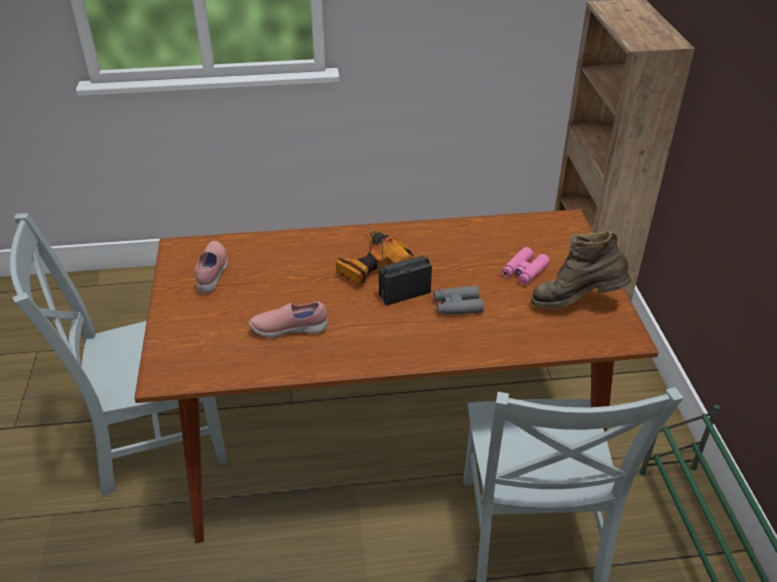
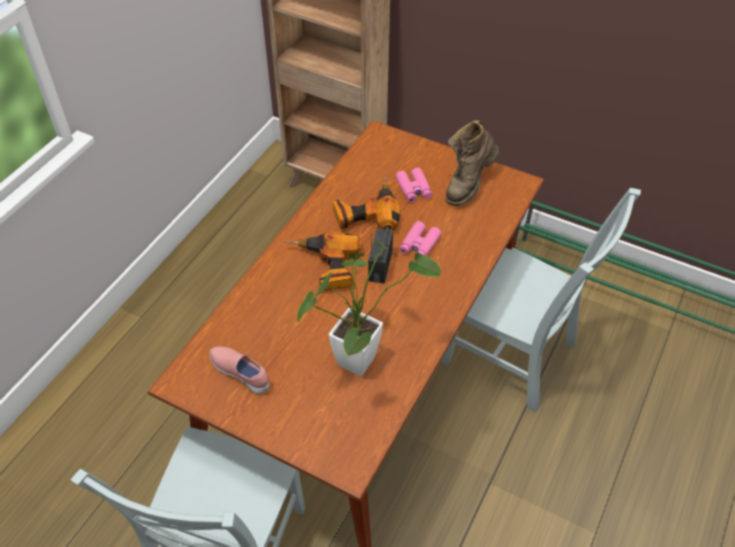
camera: 55 degrees left, 10 degrees up
pink shoe [249,301,328,337] -> potted plant [296,240,441,376]
grey binoculars [433,286,484,315] -> pink binoculars [399,221,441,256]
none -> power drill [333,177,400,231]

